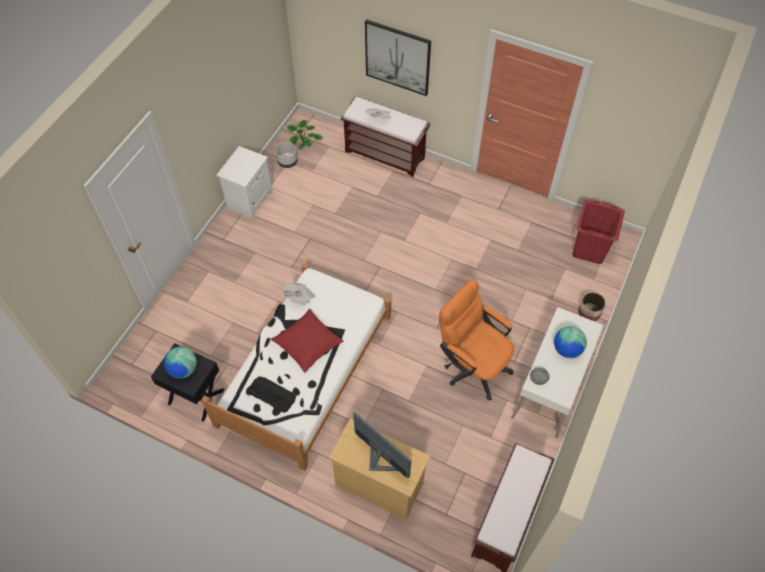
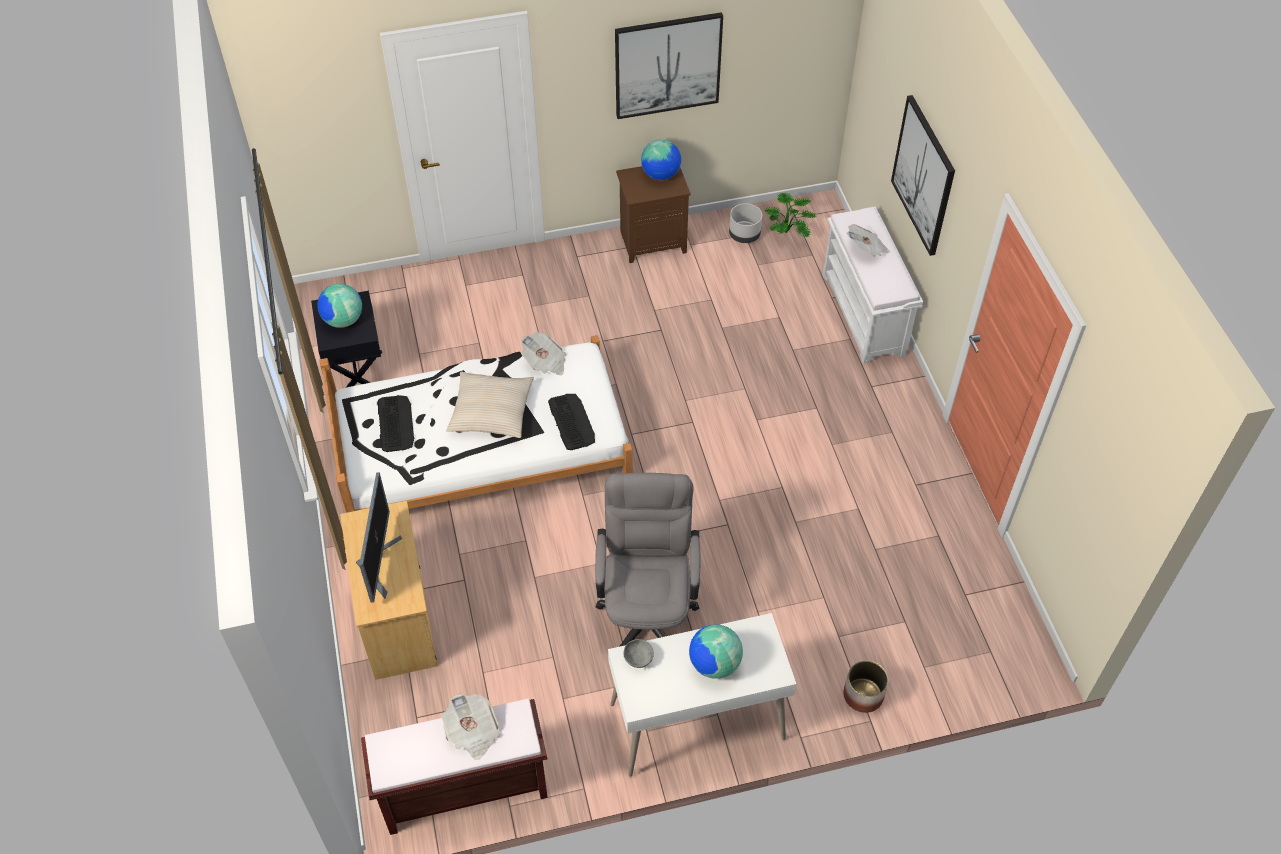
camera: 50 degrees right, 5 degrees down
white nightstand [216,146,273,220] -> brown nightstand [616,166,691,263]
red pillow [271,309,343,373] -> beige pillow [446,372,534,438]
brown bench [341,96,430,177] -> white bench [822,207,923,364]
orange office chair [439,279,514,400] -> grey office chair [595,473,700,647]
red laundry basket [572,200,625,264] -> none
none -> newspaper [442,694,501,760]
none -> keyboard [548,394,595,450]
none -> picture [615,12,723,119]
none -> globe [641,139,681,180]

